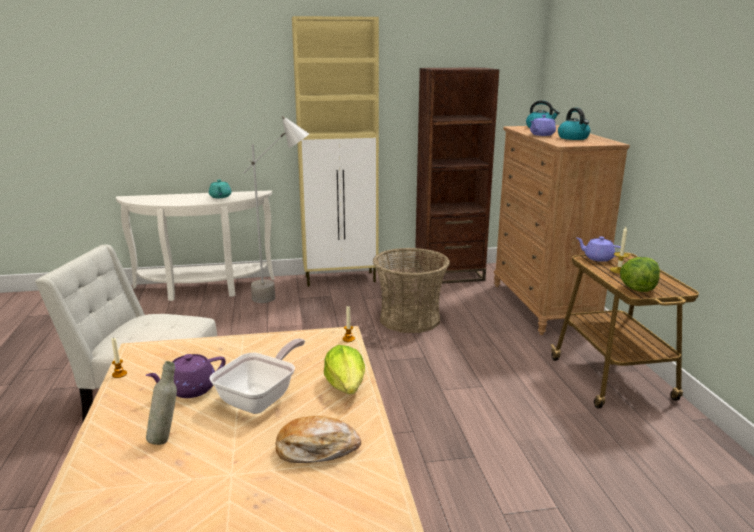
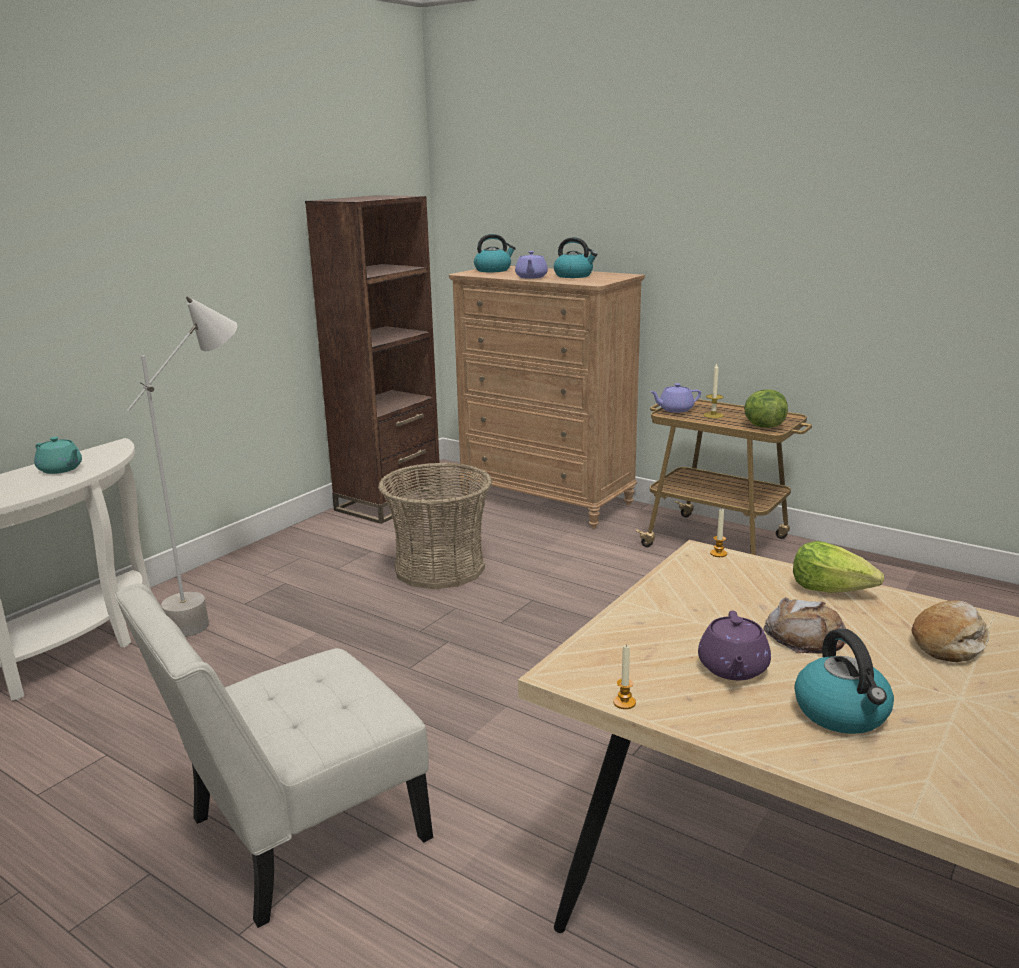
camera: 45 degrees left, 0 degrees up
grey bottle [146,361,177,445] -> kettle [794,629,894,734]
frying pan [209,338,305,414] -> bread [763,597,846,654]
beige cabinet [292,16,379,287] -> none

